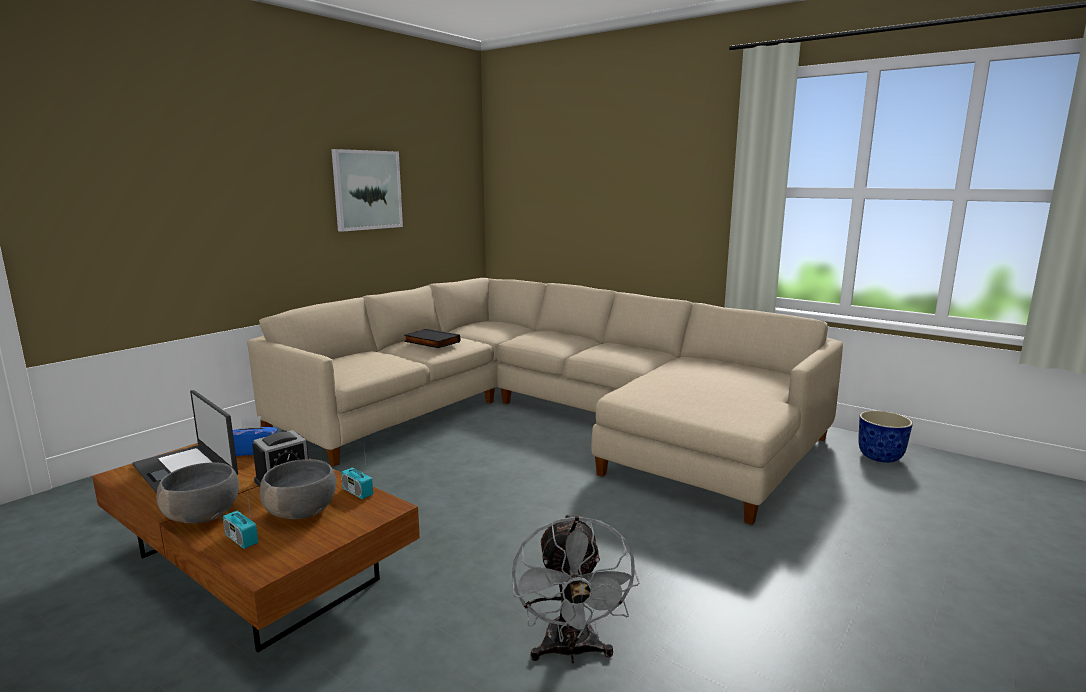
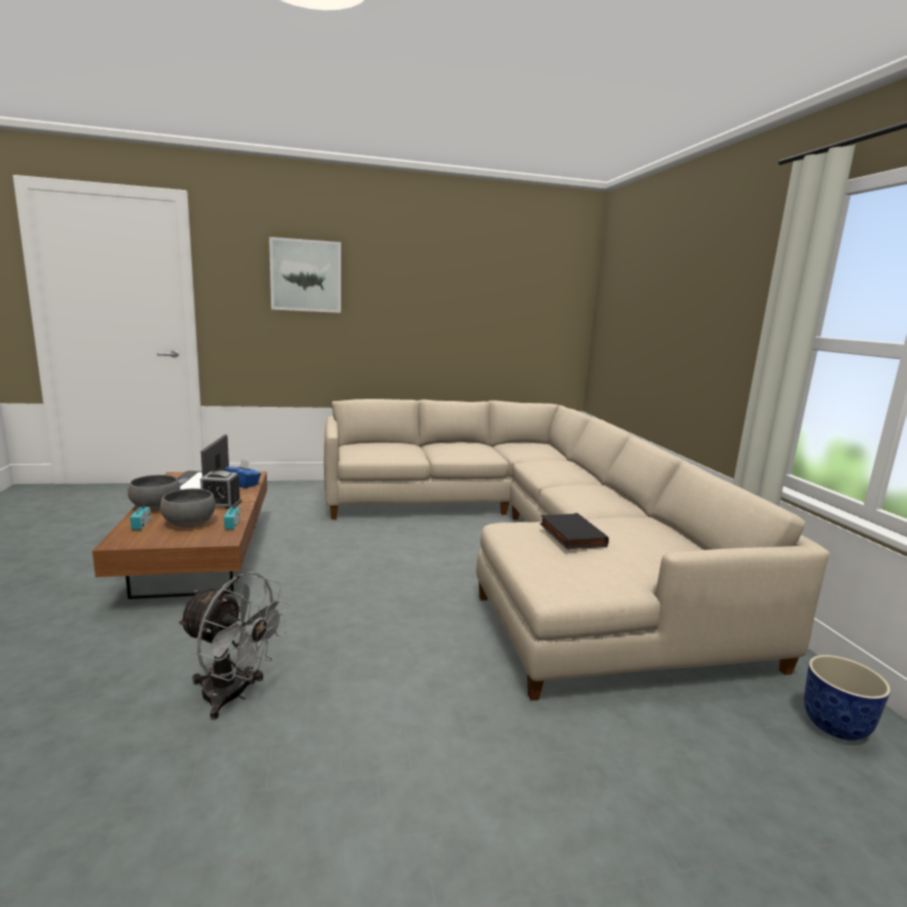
camera: 40 degrees right, 0 degrees up
picture [331,149,403,232] -> picture moved to [269,237,341,313]
black book [404,329,460,348] -> black book moved to [540,513,609,549]
grey fan [512,514,640,663] -> grey fan turned 105 degrees counterclockwise [178,572,290,720]

